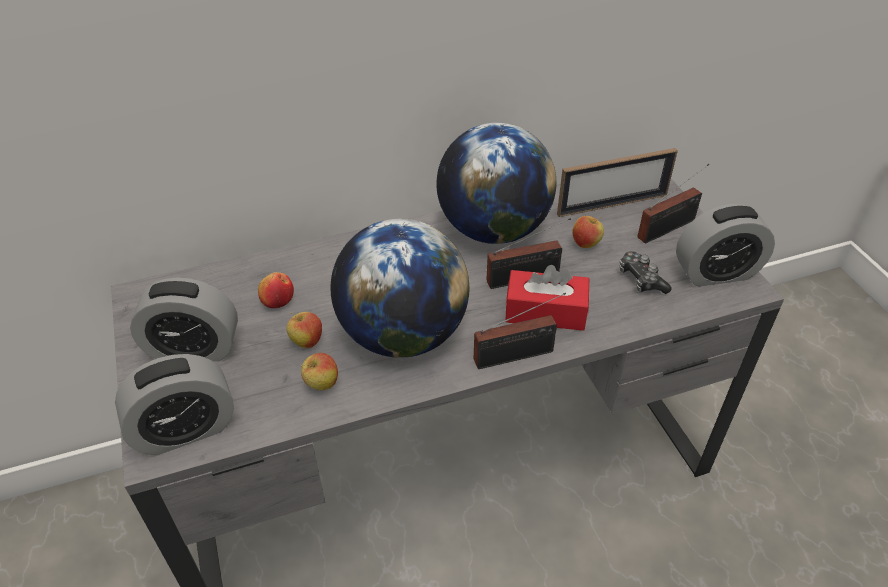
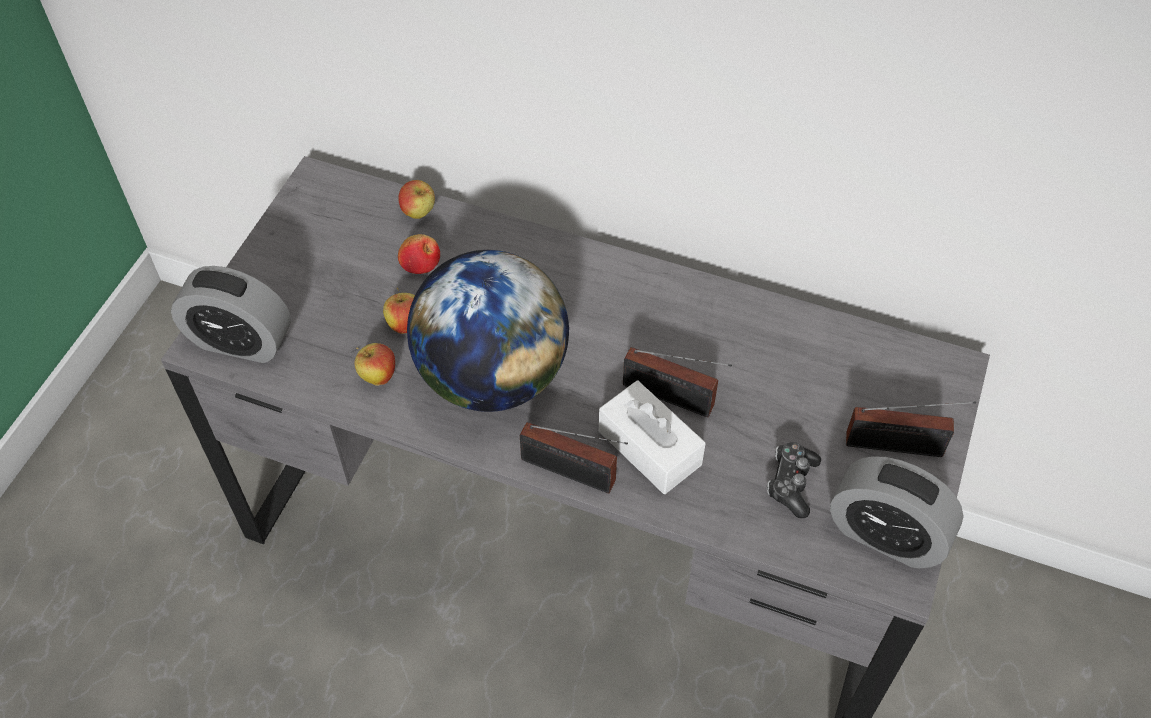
camera: 40 degrees right, 10 degrees up
alarm clock [130,277,238,362] -> none
globe [436,123,556,244] -> none
red tissue box [505,265,589,331] -> white tissue box [599,381,706,494]
picture frame [557,148,678,217] -> none
apple [573,216,604,248] -> apple moved to [398,180,435,219]

